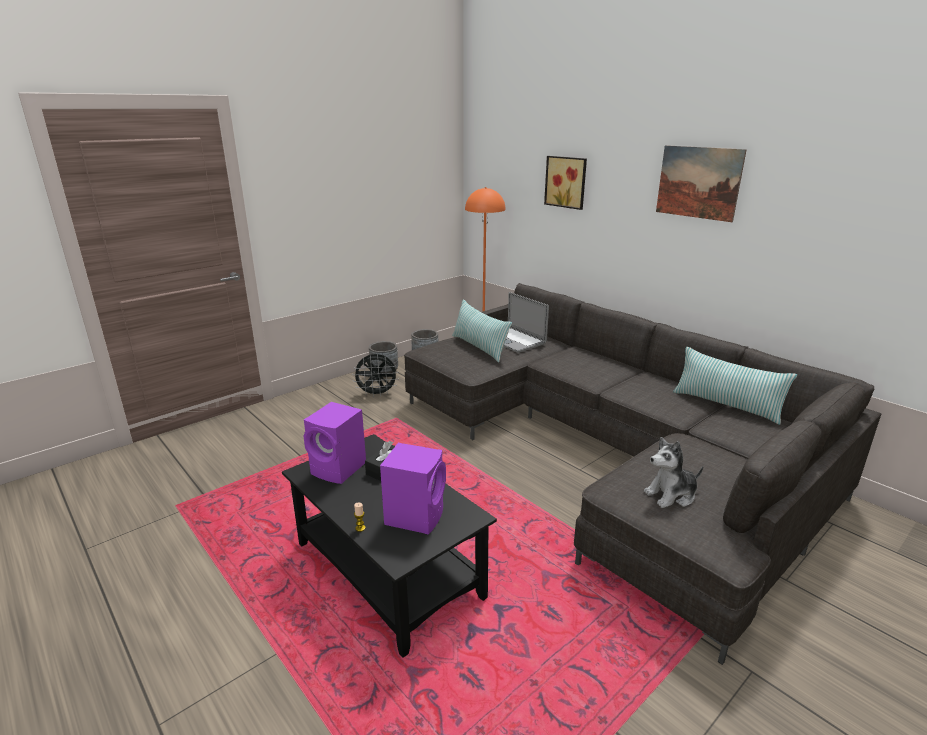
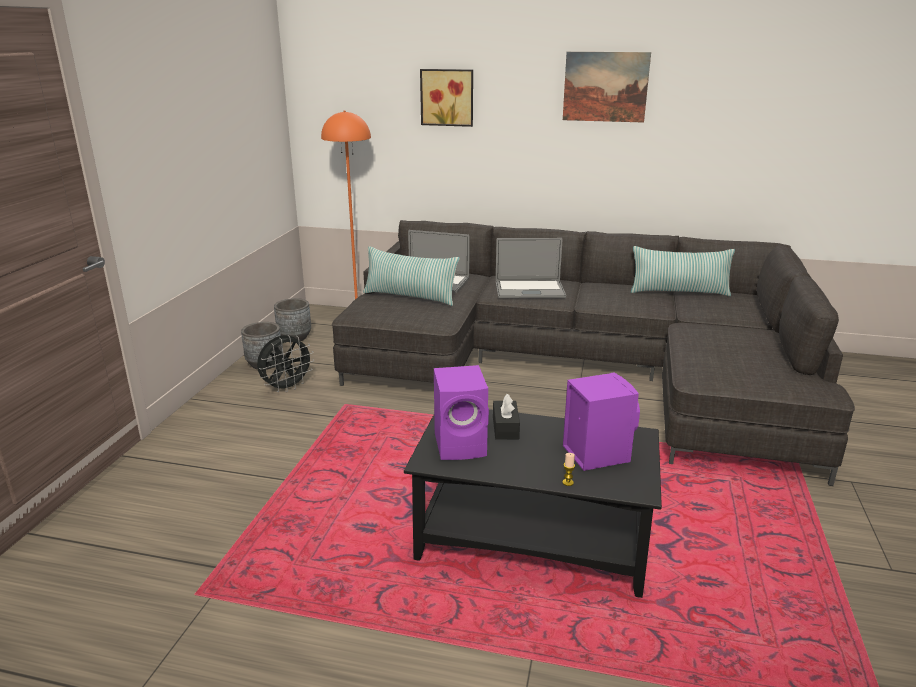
camera: 35 degrees left, 0 degrees up
plush toy [644,437,703,508] -> none
none -> laptop [496,238,566,298]

